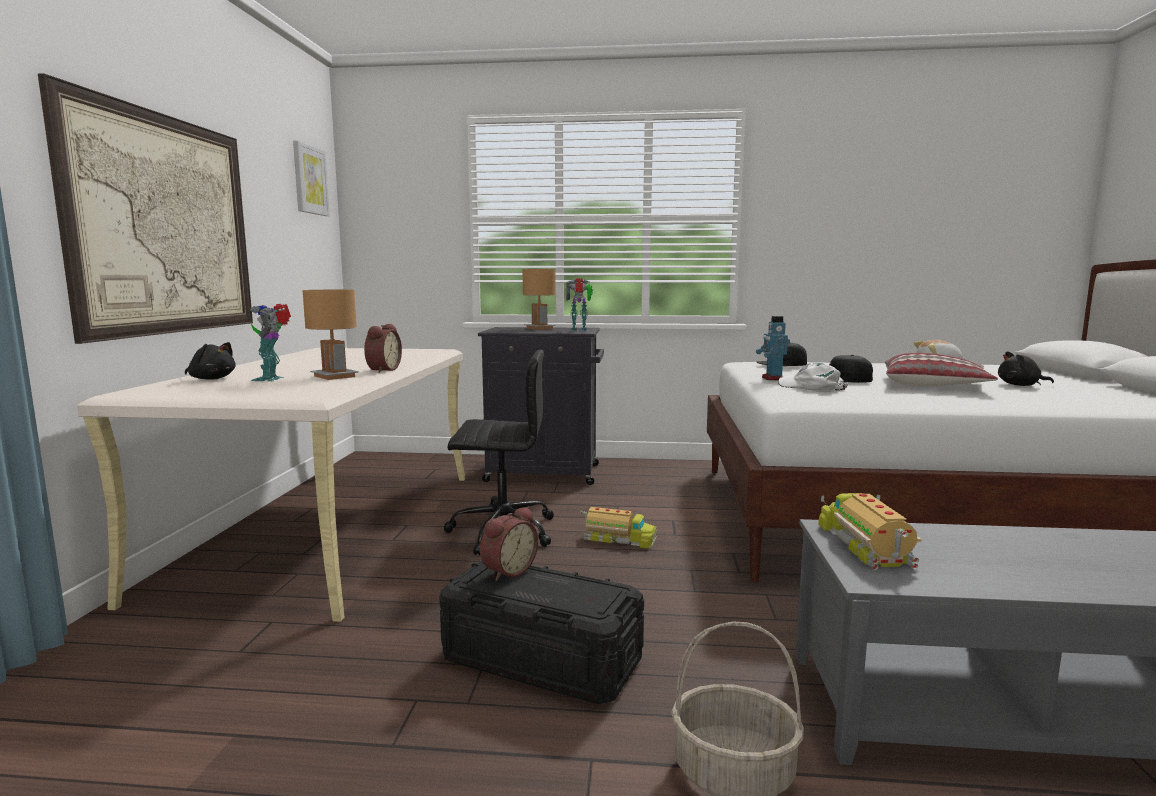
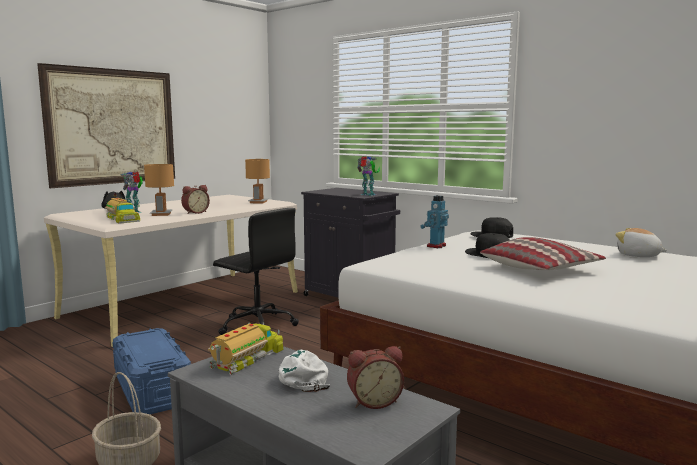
camera: 35 degrees right, 0 degrees up
picture [293,141,330,216] -> none
black storage box [439,561,644,704] -> blue storage box [112,328,191,414]
alarm clock [480,507,538,581] -> alarm clock moved to [347,346,404,409]
brown table lamp [523,269,556,330] -> brown table lamp moved to [245,159,270,204]
toy truck [580,507,657,549] -> toy truck moved to [105,198,140,223]
white cap [777,363,848,391] -> white cap moved to [279,350,330,392]
black plush toy [998,351,1054,386] -> none

